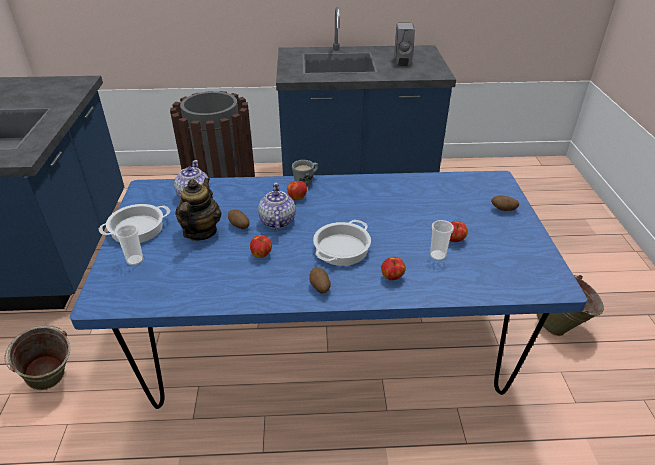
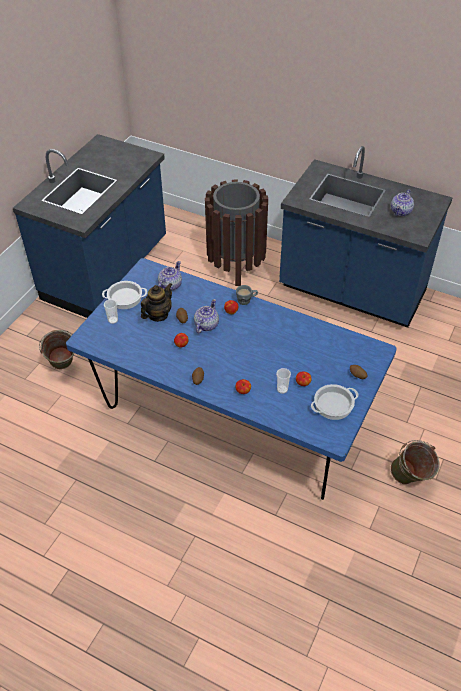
camera: 30 degrees right, 10 degrees up
cooking pot [313,220,371,266] -> cooking pot moved to [311,384,359,420]
grey soap dispenser [394,22,415,66] -> teapot [391,190,414,216]

